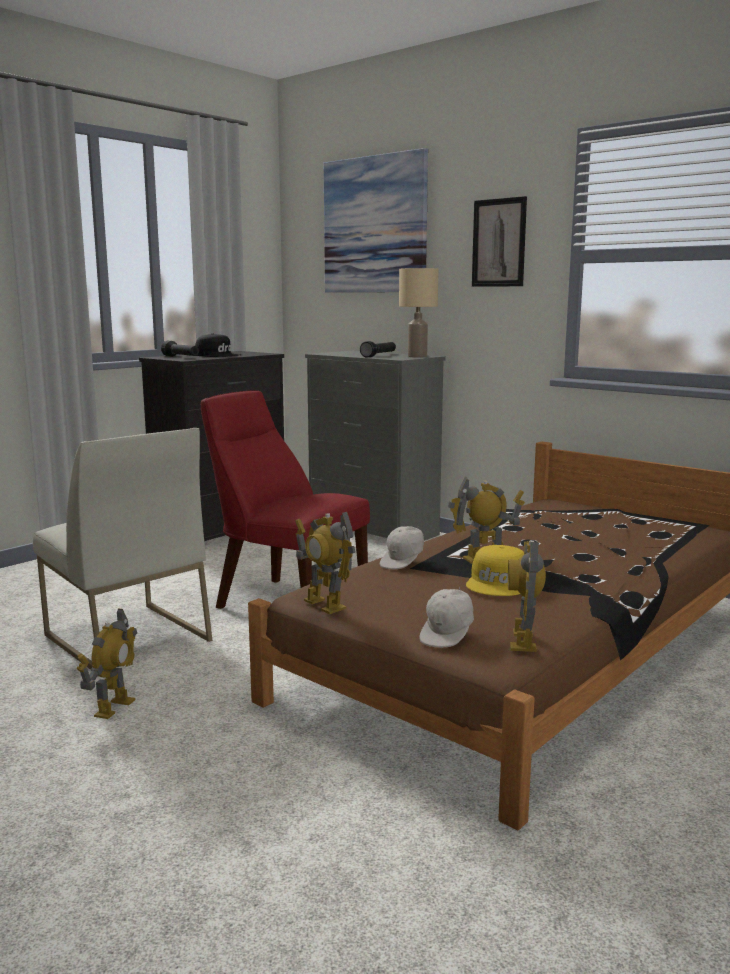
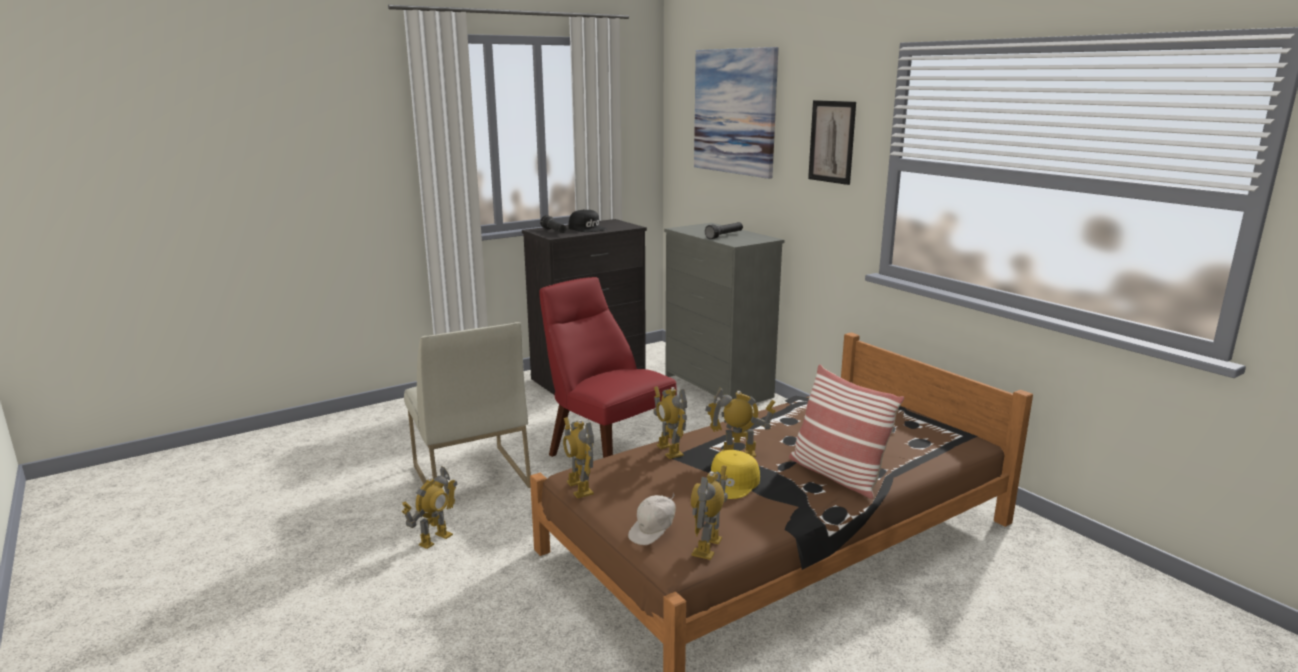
camera: 15 degrees right, 5 degrees up
white cap [380,526,424,569] -> toy robot [653,386,687,459]
beige table lamp [399,268,438,358] -> none
none -> pillow [789,364,904,499]

